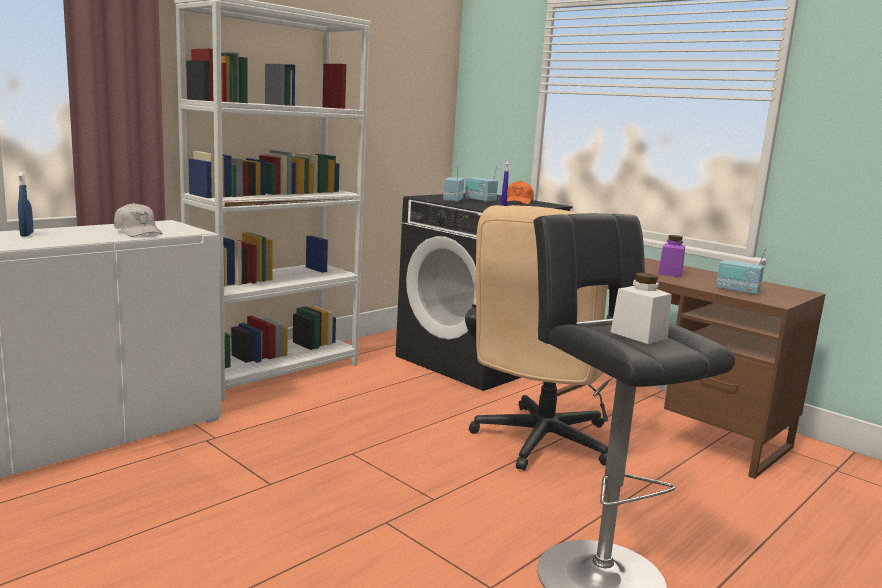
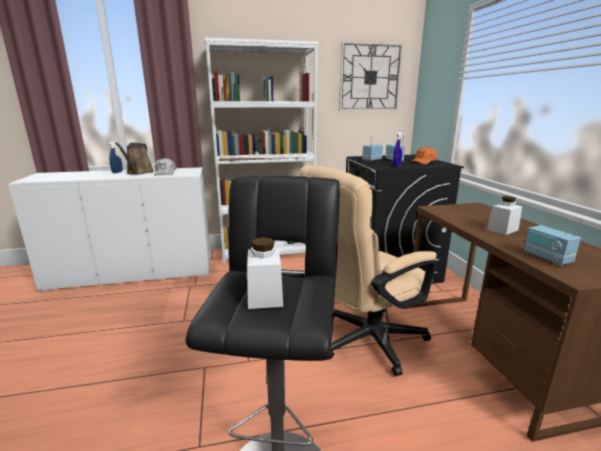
camera: 35 degrees right, 5 degrees up
purple jar [658,235,685,277] -> white jar [487,196,522,235]
none -> brown watering can [115,142,154,175]
none -> wall clock [339,41,404,111]

